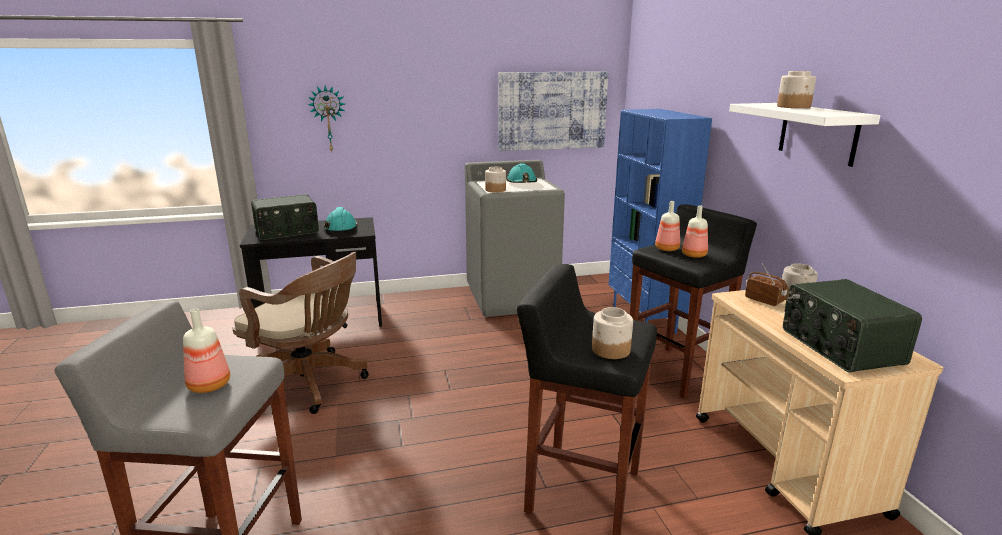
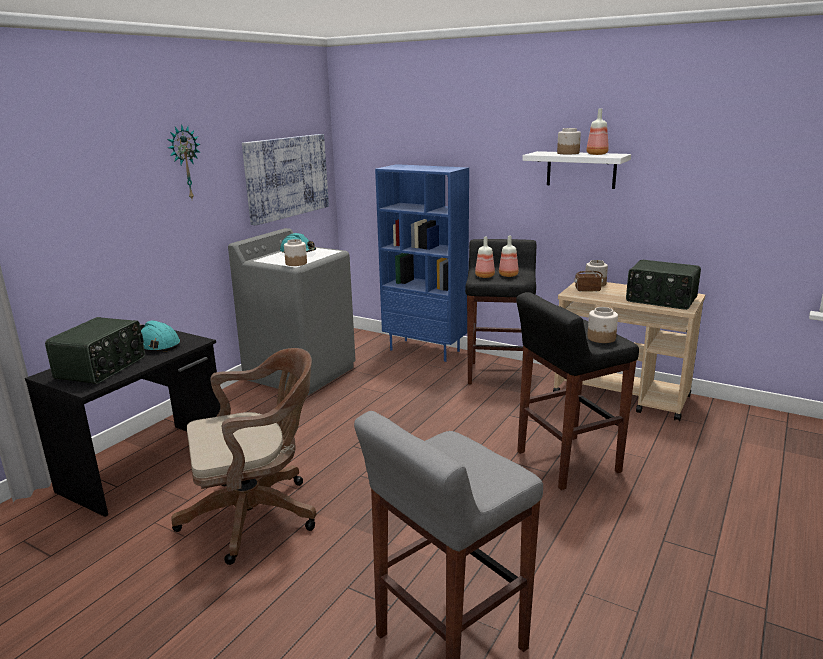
camera: 45 degrees left, 0 degrees up
bottle [183,309,230,393] -> bottle moved to [586,109,609,155]
wall clock [308,85,345,152] -> wall clock moved to [168,124,200,199]

